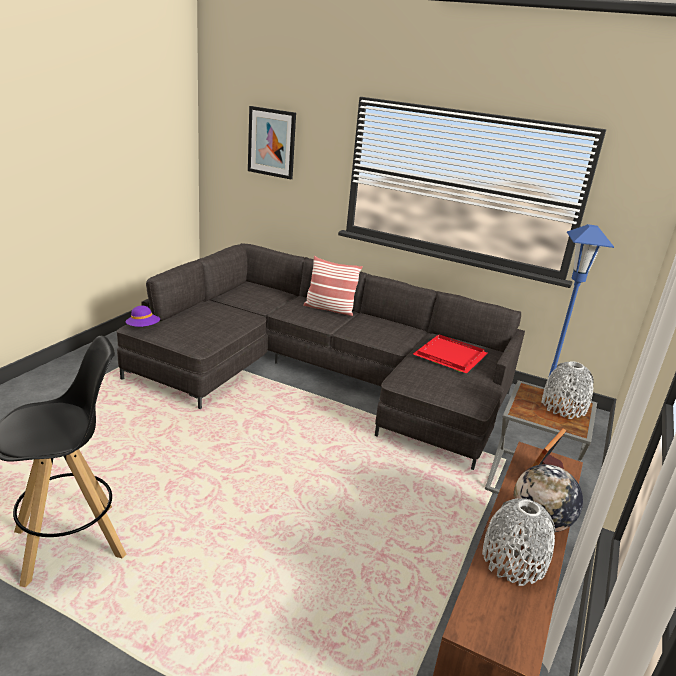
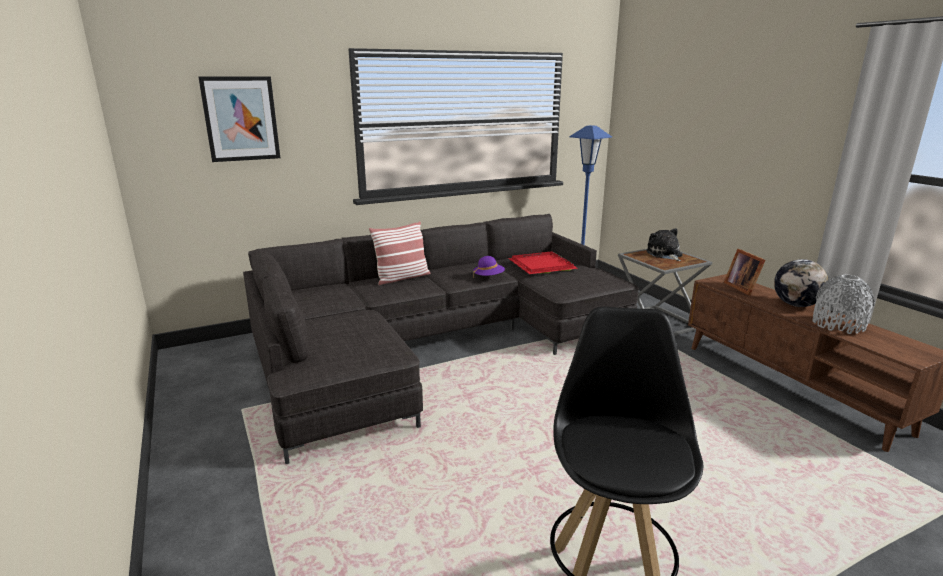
camera: 50 degrees left, 5 degrees down
purple hat [126,306,160,327] -> purple hat moved to [473,256,505,278]
grey vase [542,361,594,419] -> plush toy [646,228,682,261]

